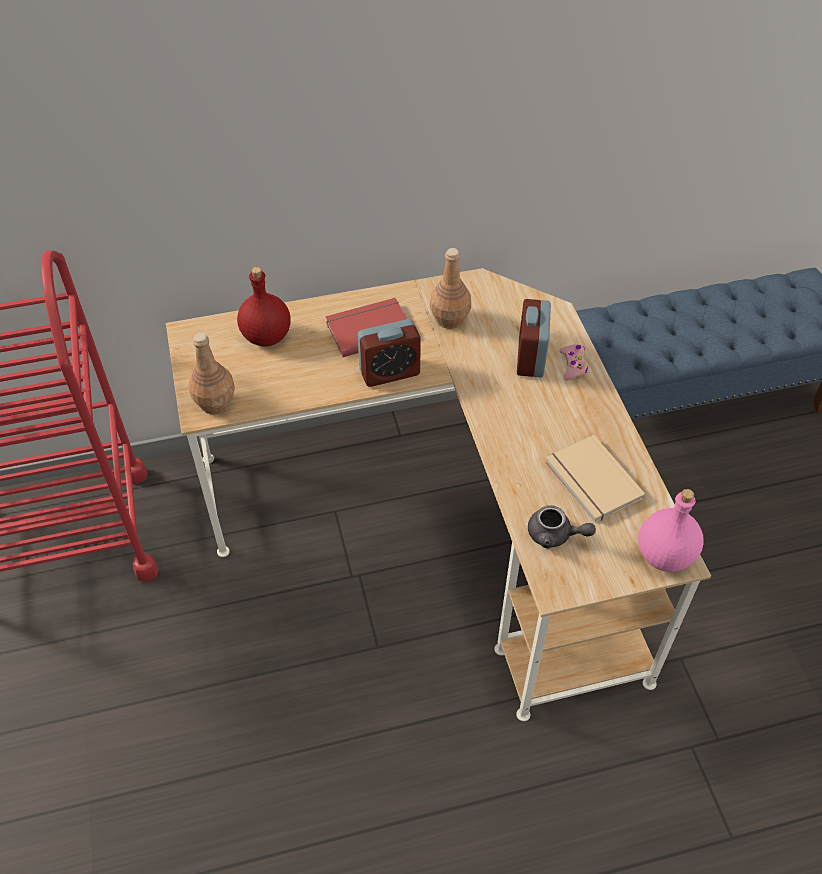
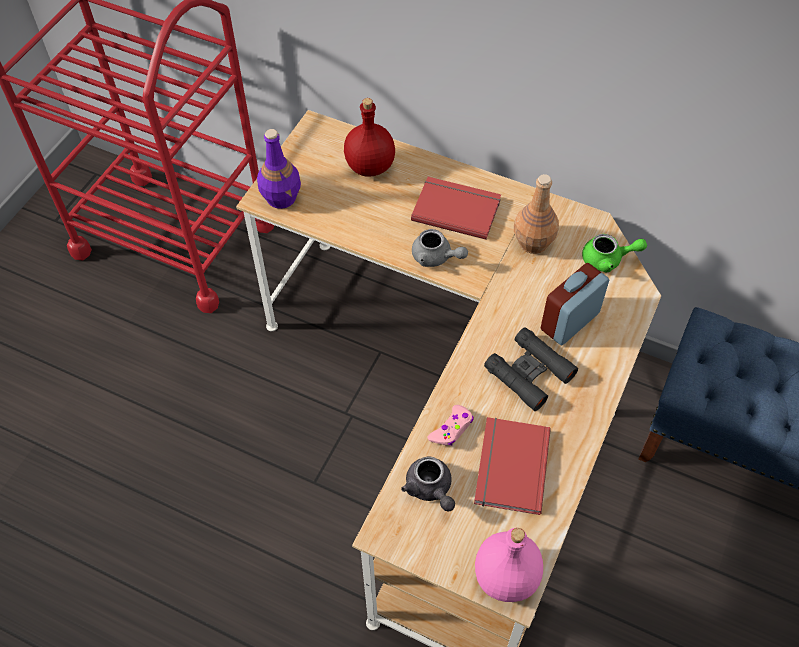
camera: 40 degrees right, 5 degrees up
brown bottle [188,333,235,414] -> purple bottle [257,129,301,209]
alarm clock [358,319,421,387] -> grey teapot [412,229,468,267]
beige book [545,435,645,523] -> red book [474,417,551,515]
pink game controller [560,344,588,381] -> pink game controller moved to [427,405,474,446]
none -> black binoculars [484,327,578,411]
none -> green teapot [582,234,647,272]

